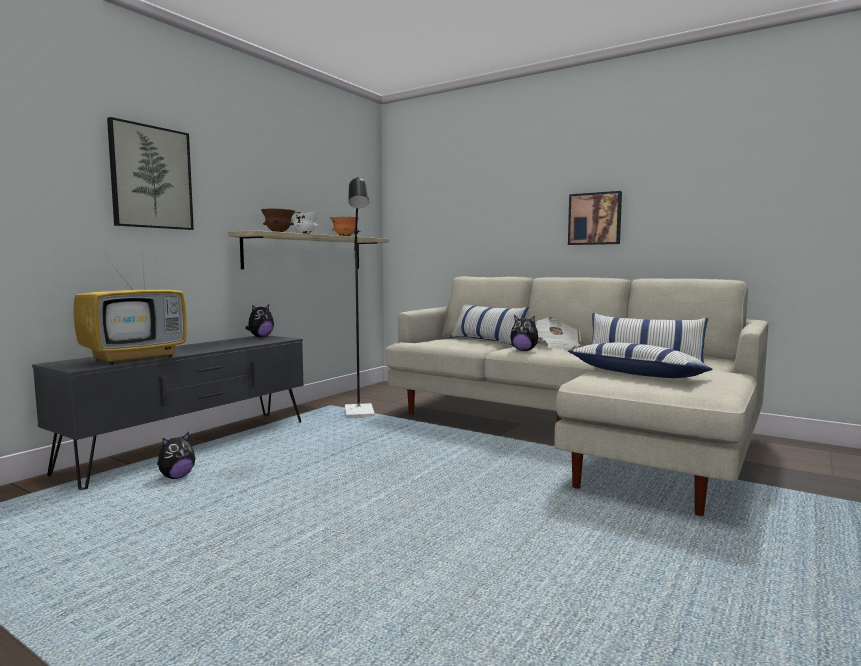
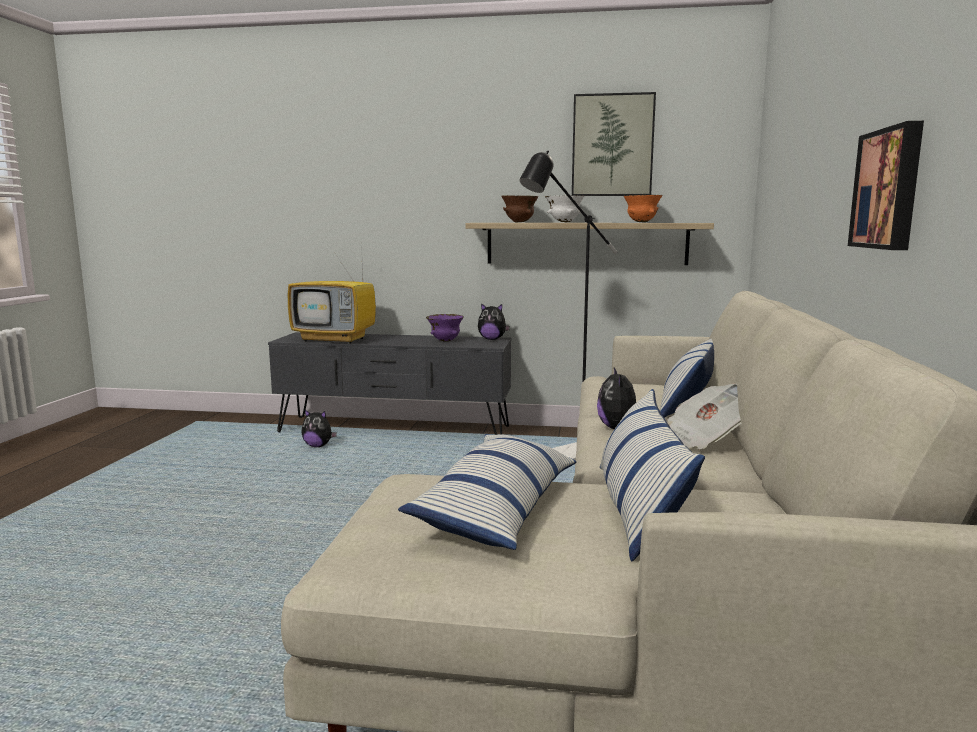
camera: 65 degrees right, 5 degrees up
picture [107,117,194,230] -> picture moved to [572,92,656,196]
none -> purple bowl [426,314,464,342]

